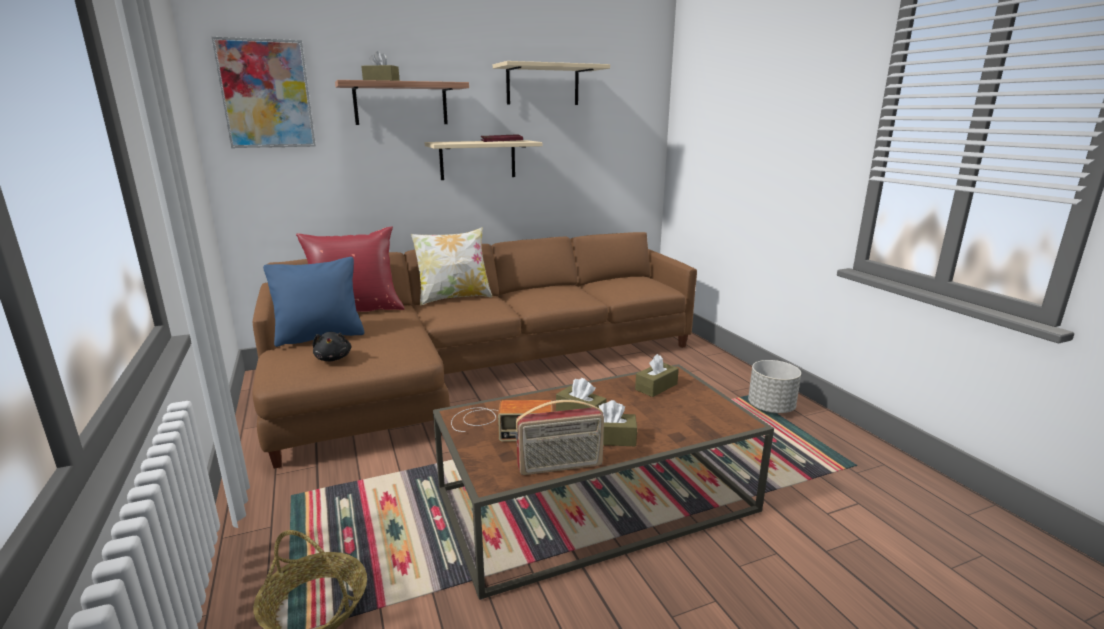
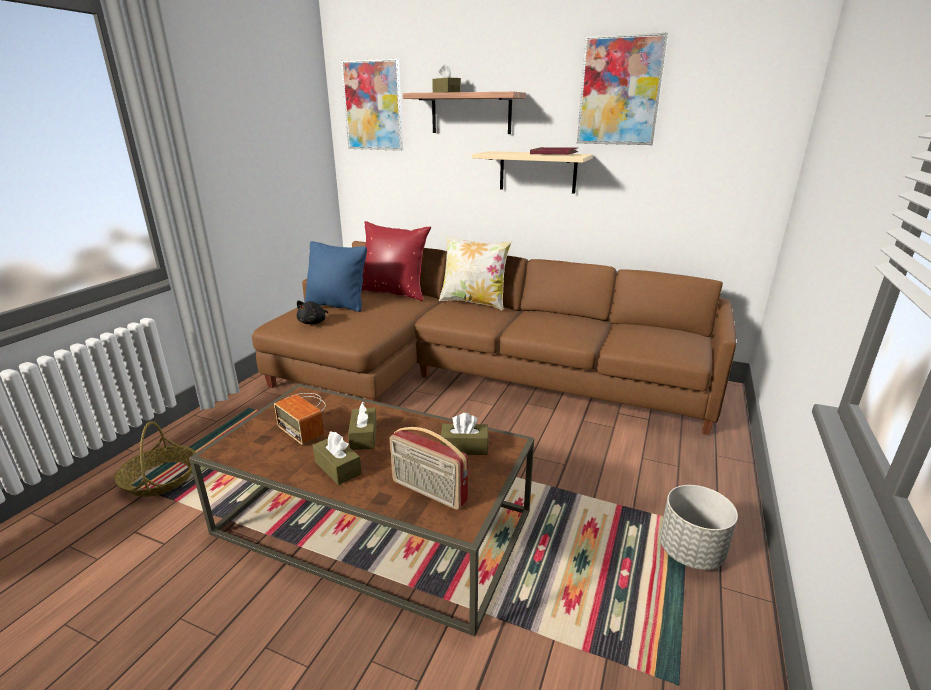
camera: 45 degrees right, 5 degrees up
beige shelf [493,61,610,105] -> picture [577,33,668,145]
radio [515,400,604,475] -> radio moved to [390,427,468,510]

